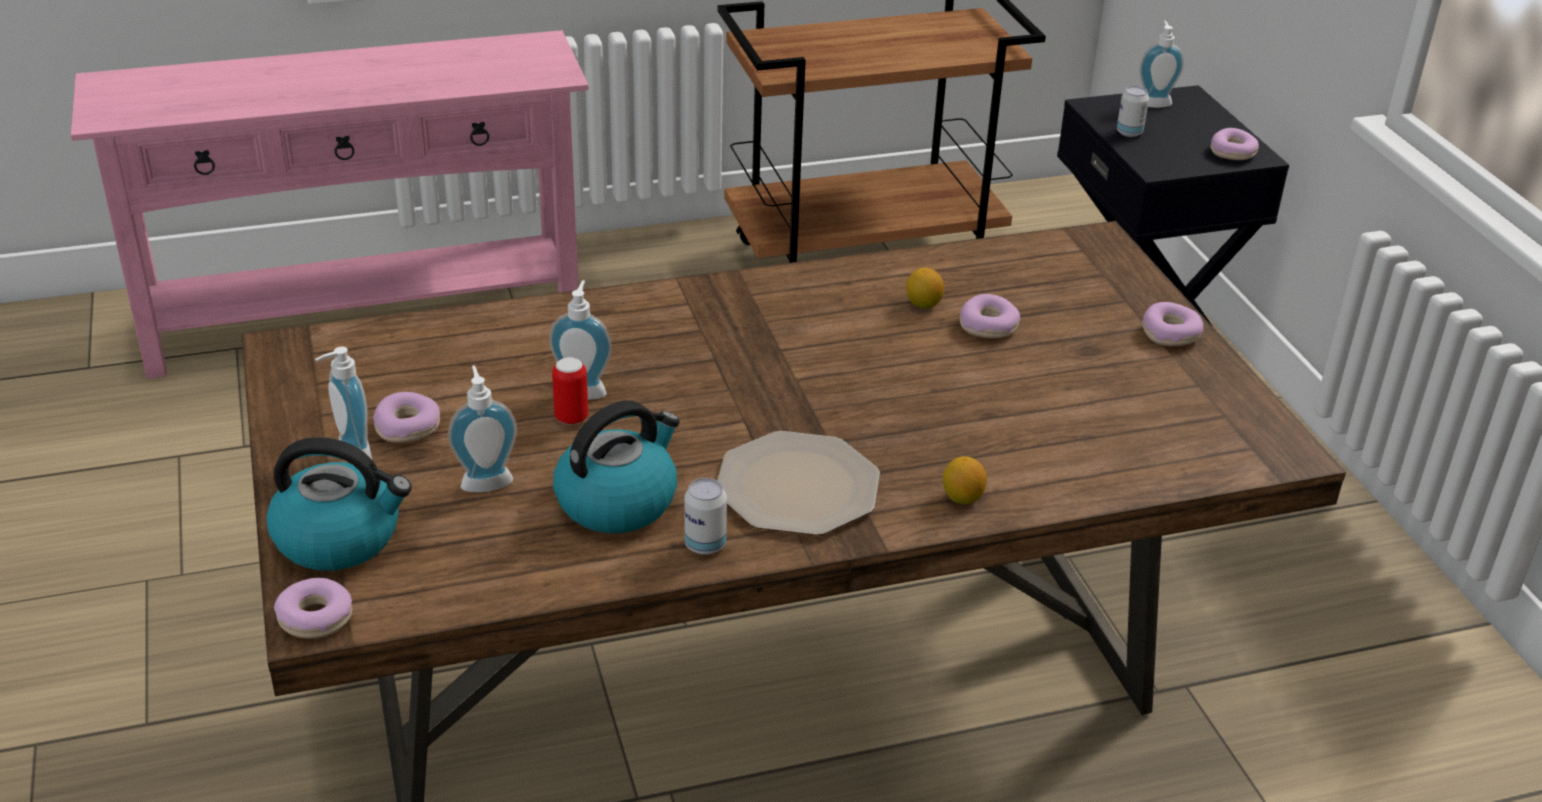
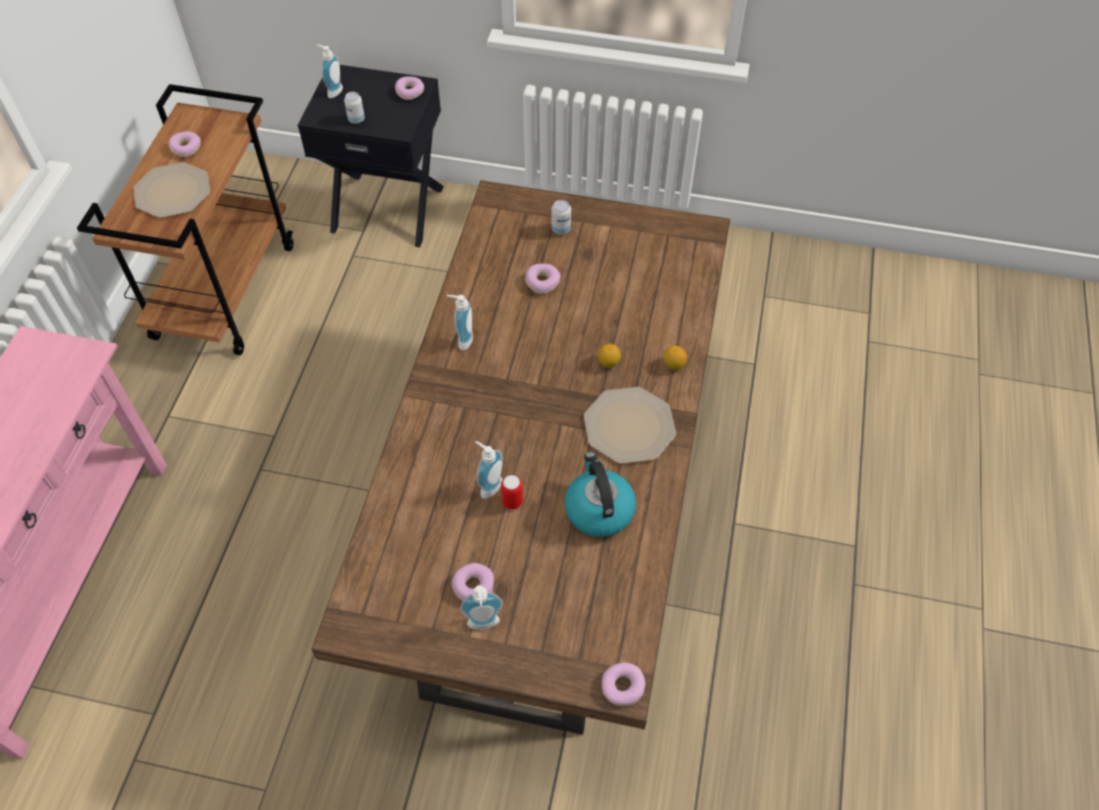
camera: 60 degrees left, 20 degrees up
kettle [266,437,412,571] -> none
soap dispenser [448,365,517,492] -> soap dispenser moved to [447,295,473,351]
can [684,478,727,555] -> can moved to [551,200,571,235]
lemon [906,268,944,308] -> lemon moved to [598,343,621,368]
donut [1142,302,1203,346] -> donut moved to [169,131,201,157]
none -> plate [133,162,210,218]

